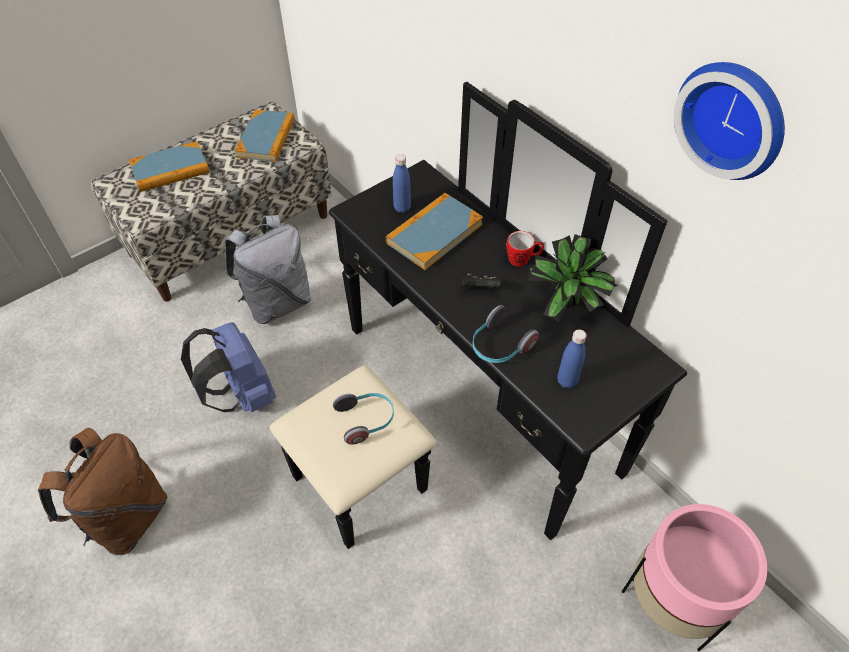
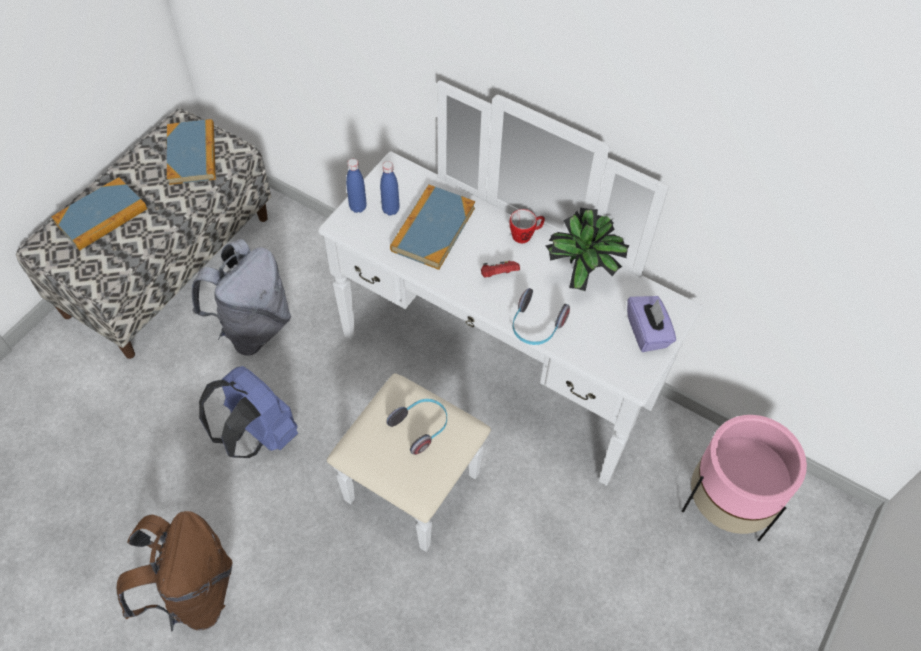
camera: 20 degrees left, 5 degrees up
black dresser [269,82,687,549] -> white dresser [318,80,703,552]
black game controller [462,273,502,290] -> red game controller [481,260,520,278]
blue bottle [557,329,587,388] -> blue bottle moved to [346,159,367,213]
wall clock [674,62,785,180] -> none
none -> purple tissue box [627,296,676,352]

